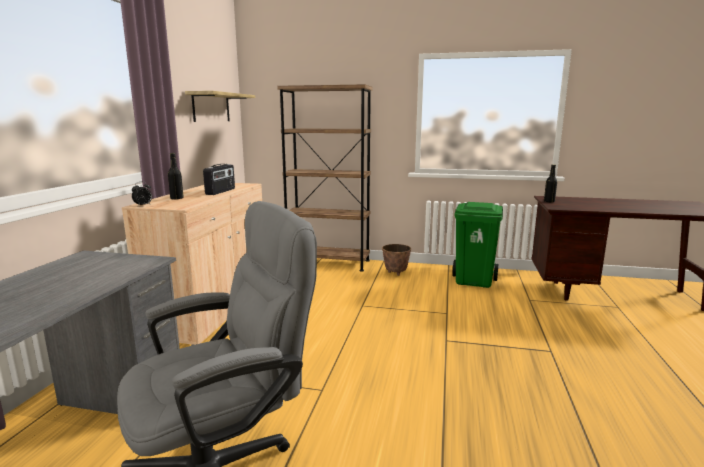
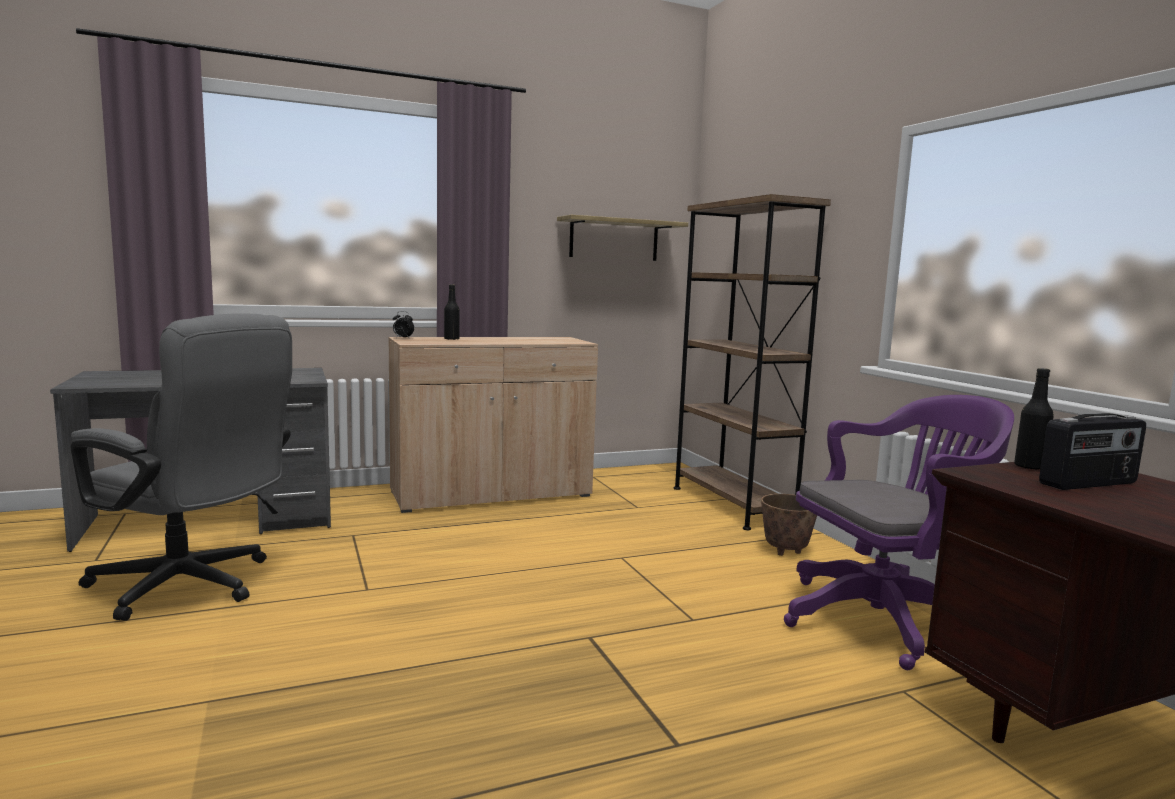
camera: 55 degrees right, 5 degrees down
radio [203,164,235,195] -> radio moved to [1039,413,1146,490]
green trash can [452,202,503,288] -> purple office chair [784,395,1014,670]

